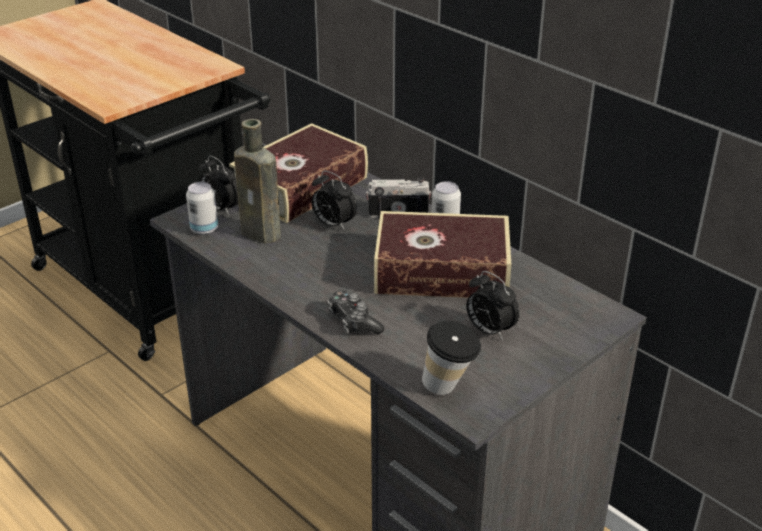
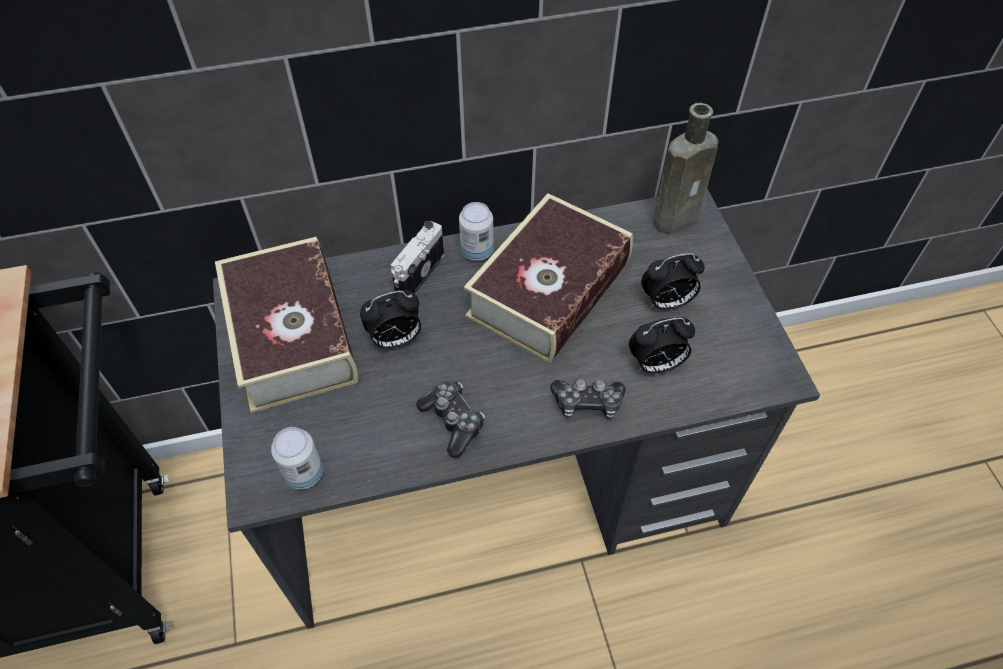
camera: 60 degrees left, 20 degrees up
alarm clock [199,155,238,215] -> alarm clock moved to [629,317,695,374]
brown bottle [234,119,281,243] -> brown bottle moved to [653,103,718,234]
cup [422,321,481,395] -> none
none -> game controller [416,381,485,458]

